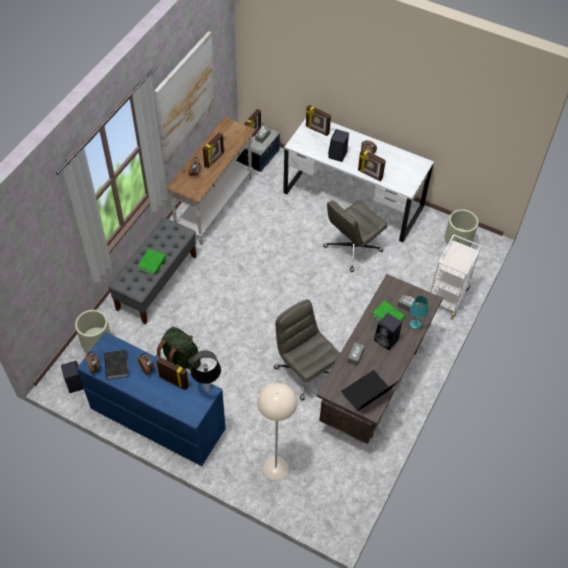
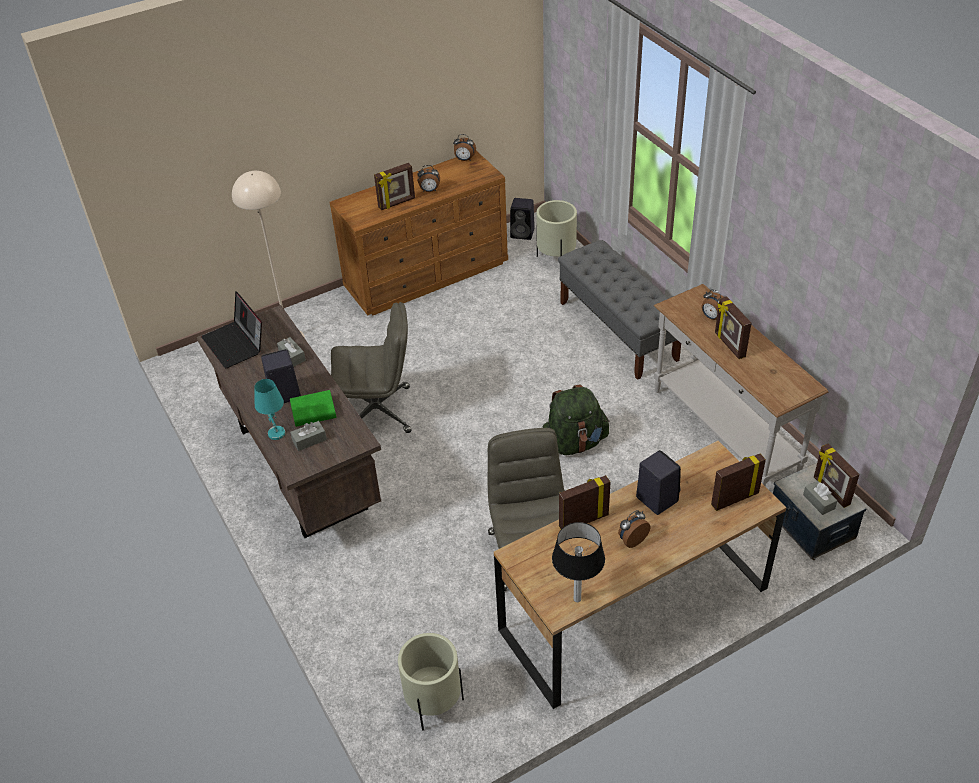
camera: 125 degrees right, 10 degrees down
blue dresser [77,332,226,466] -> brown dresser [329,151,508,315]
black book [104,350,129,380] -> none
green book [137,249,166,276] -> none
picture [154,31,216,164] -> none
green backpack [156,327,201,371] -> green backpack moved to [542,384,610,455]
table lamp [191,350,221,392] -> table lamp moved to [552,522,605,602]
white desk [283,118,434,242] -> brown desk [494,441,787,709]
laptop [341,370,398,411] -> laptop turned 150 degrees clockwise [201,291,262,368]
white cart [430,234,481,320] -> none

